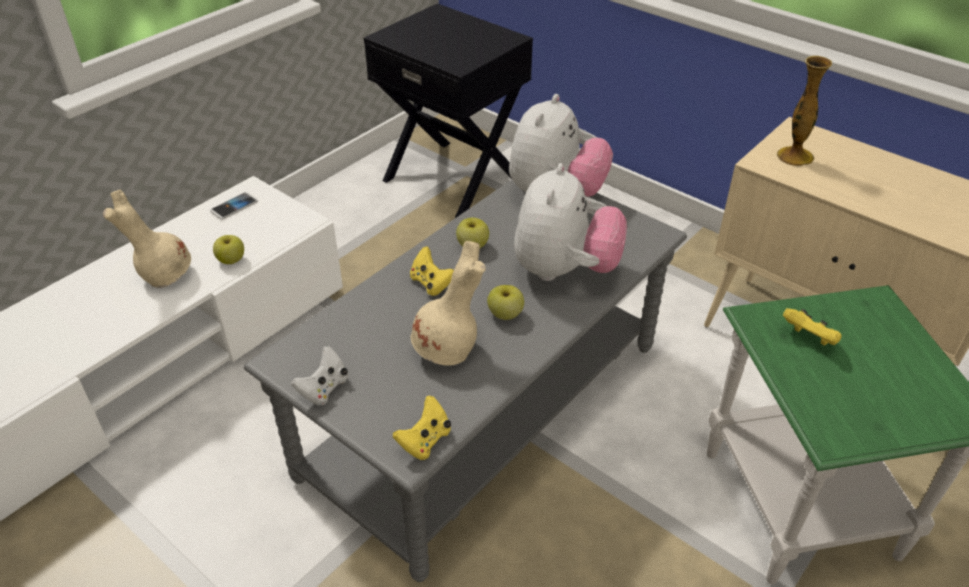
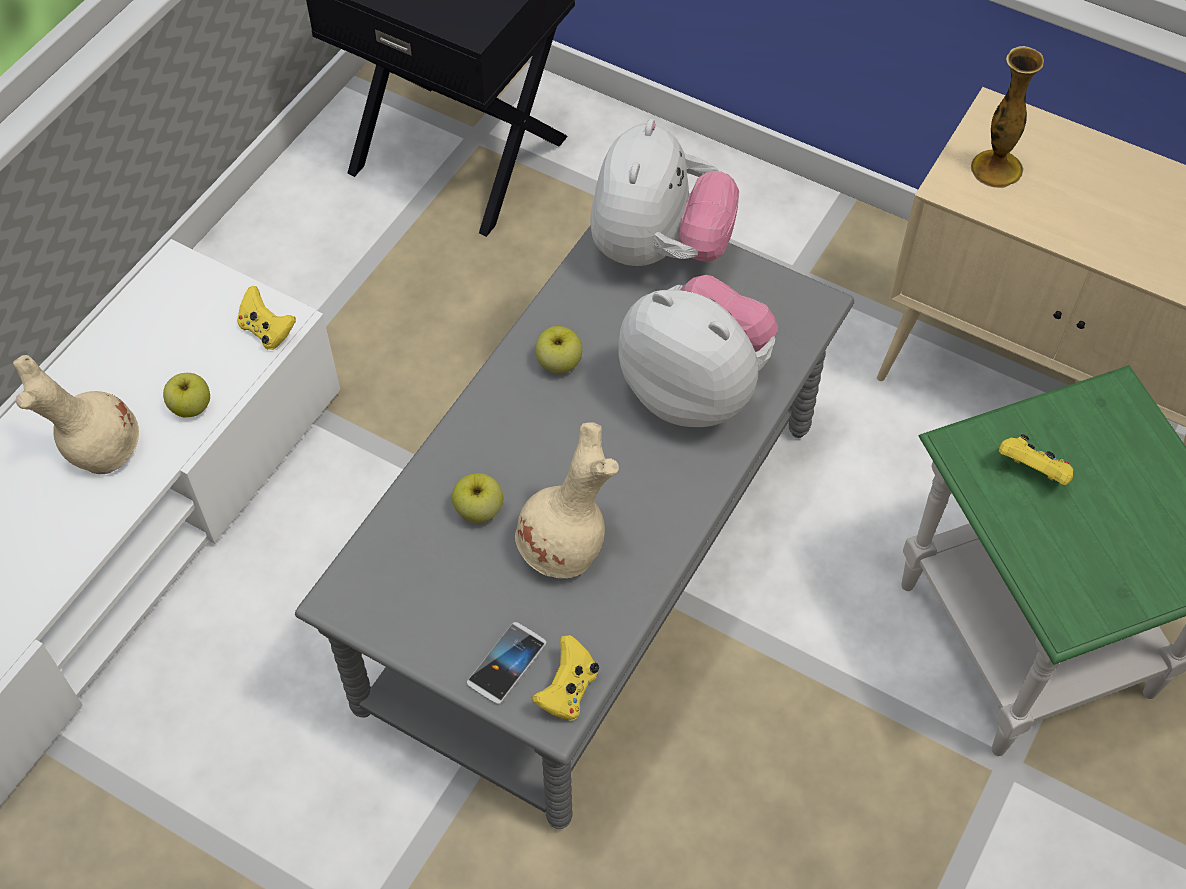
camera: 10 degrees left, 15 degrees up
phone [210,192,258,220] -> phone moved to [467,622,546,704]
white game controller [291,346,348,406] -> none
yellow game controller [410,246,454,296] -> yellow game controller moved to [237,286,296,350]
apple [487,285,524,320] -> apple moved to [452,473,503,523]
plush toy [514,163,627,281] -> plush toy turned 60 degrees counterclockwise [619,275,778,427]

